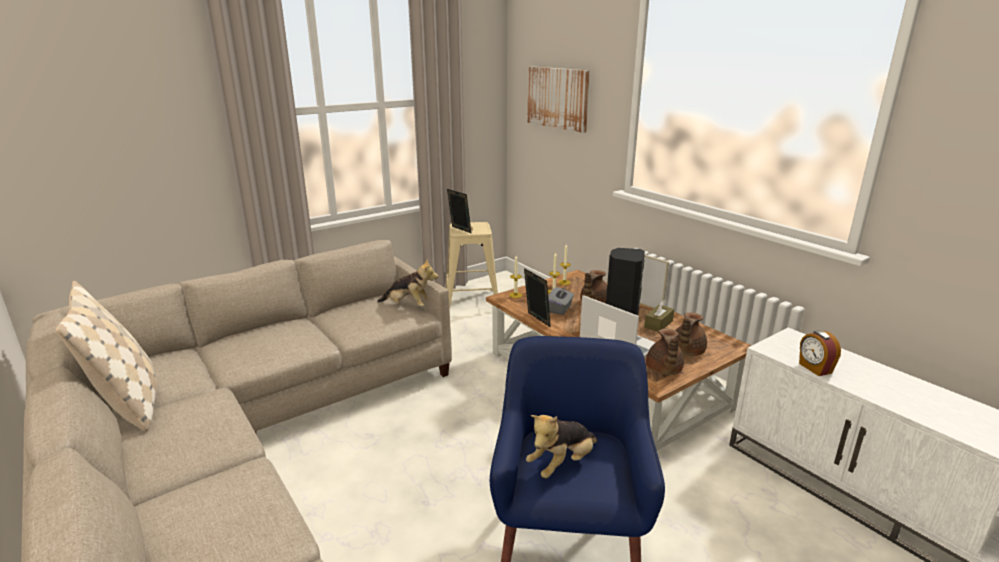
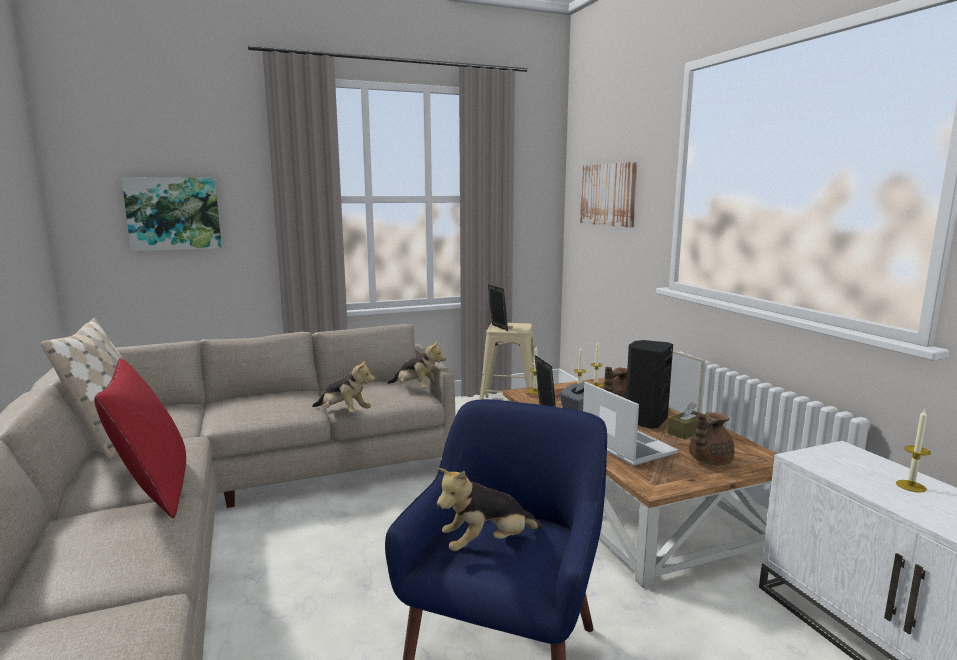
camera: 15 degrees right, 10 degrees down
brown teapot [646,329,684,375] -> none
alarm clock [799,330,841,376] -> none
none -> red pillow [94,358,186,518]
none -> picture [121,177,222,251]
none -> plush toy [312,358,375,413]
none -> candle [896,409,931,493]

